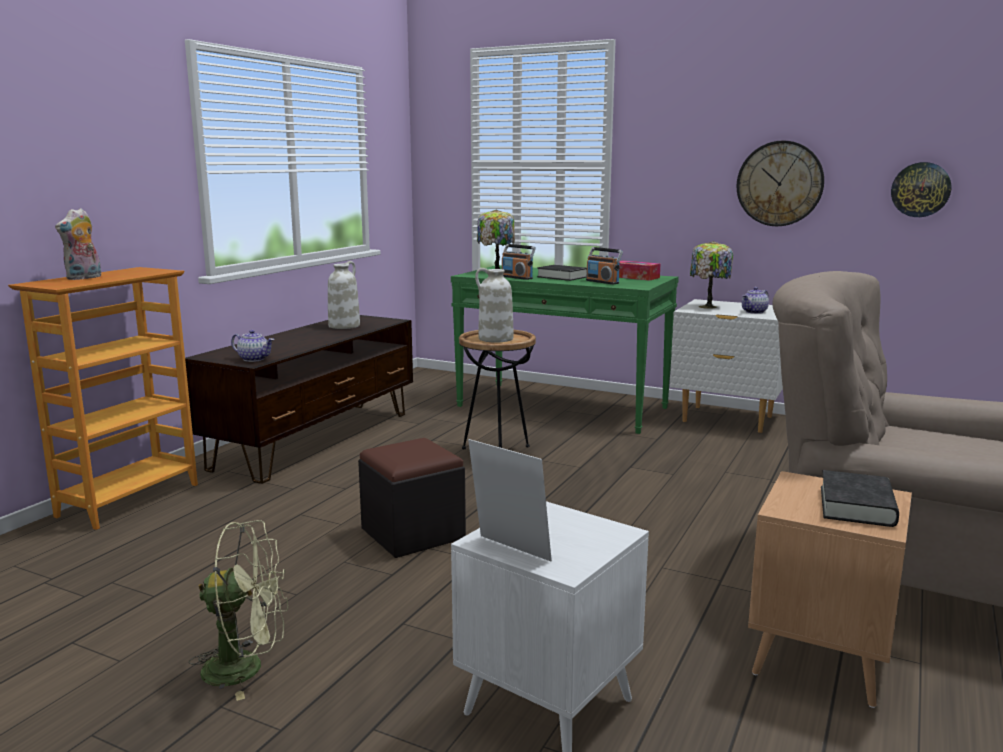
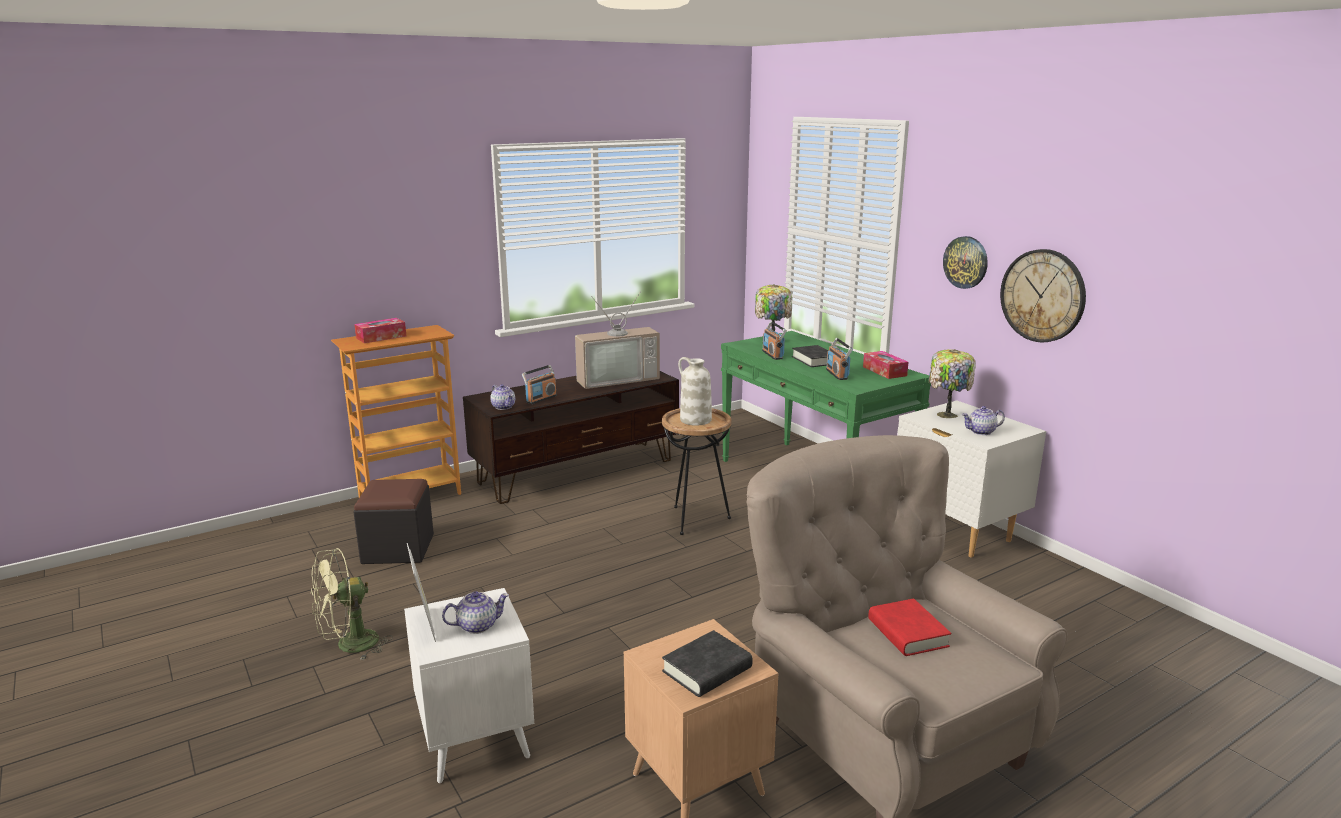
camera: 30 degrees right, 5 degrees up
plush toy [55,208,101,280] -> tissue box [354,318,406,343]
green fan [189,520,288,701] -> green fan turned 120 degrees clockwise [311,548,393,660]
white vase [328,261,360,329] -> television [575,293,660,389]
black ottoman [358,438,466,558] -> black ottoman moved to [354,479,434,564]
wall clock [891,162,951,217] -> wall clock moved to [943,236,988,289]
none -> teapot [442,591,509,634]
none -> radio [522,365,557,404]
none -> red book [868,598,951,656]

